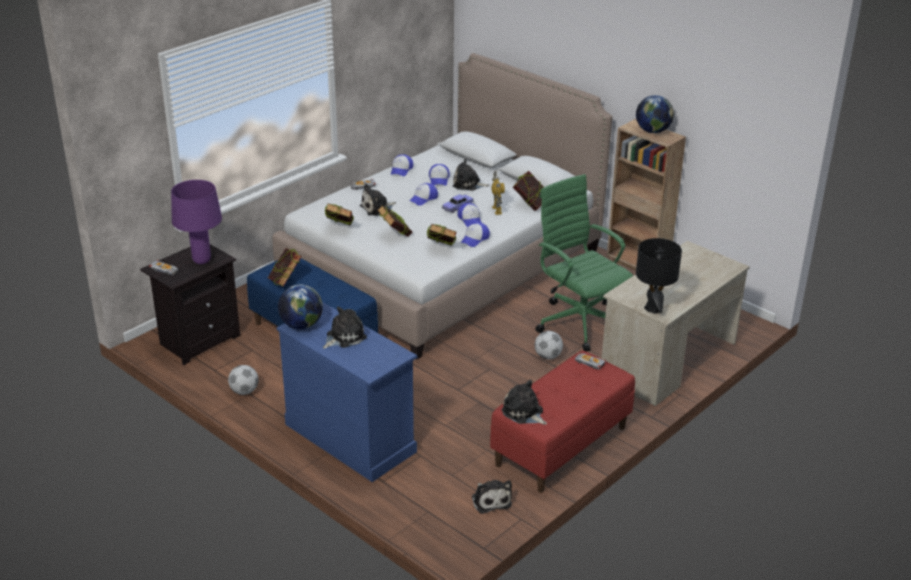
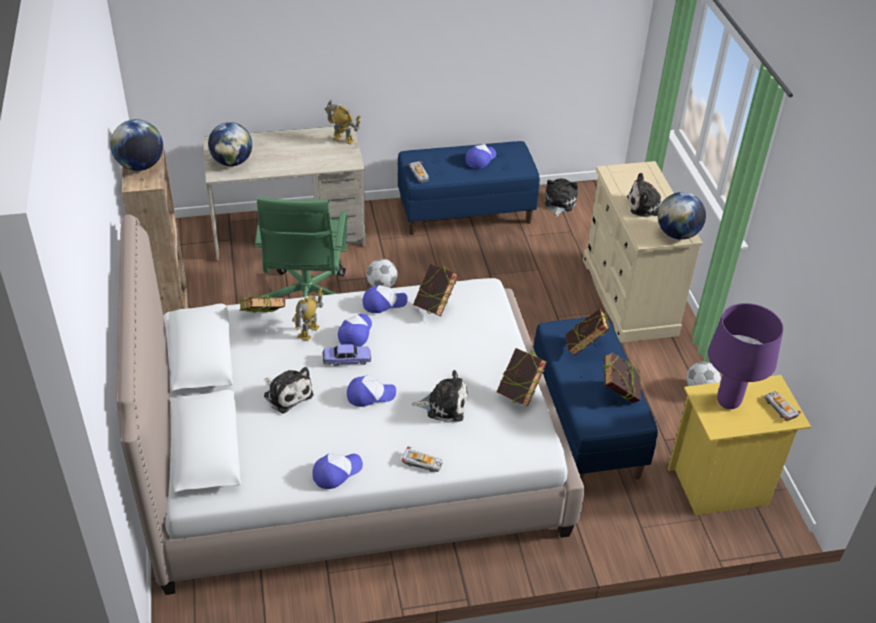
camera: 145 degrees left, 10 degrees up
black nightstand [140,244,240,365] -> yellow nightstand [668,375,811,515]
blue dresser [277,303,418,482] -> beige dresser [583,161,703,343]
book [377,205,412,237] -> book moved to [566,309,609,356]
cap [429,164,450,186] -> cap moved to [465,144,496,168]
red bench [490,350,635,493] -> blue bench [398,141,540,235]
plush toy [502,380,547,425] -> none
black table lamp [636,238,682,314] -> toy robot [325,100,361,145]
none -> globe [208,122,252,166]

